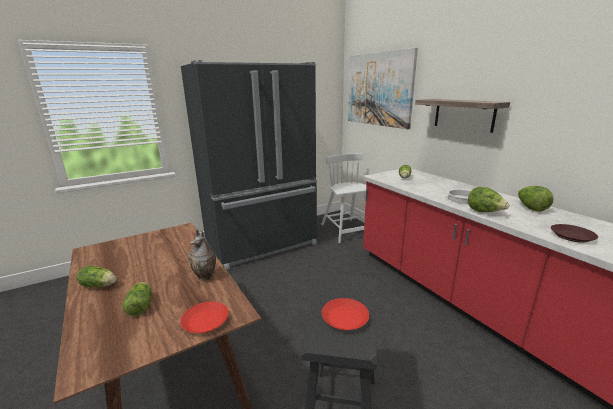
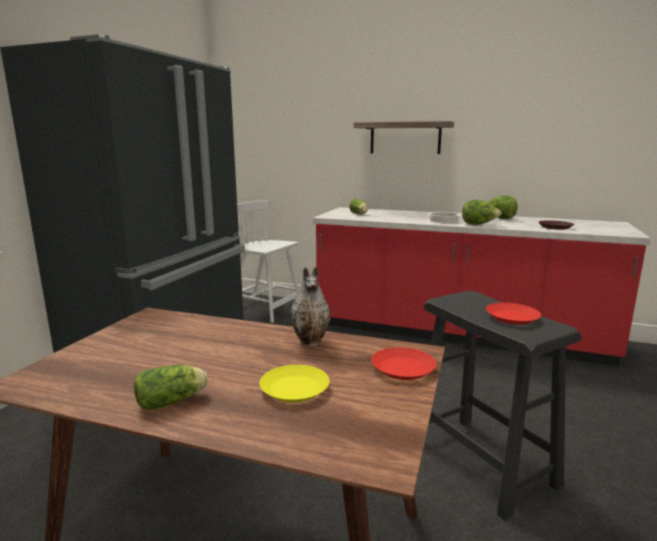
camera: 40 degrees left, 5 degrees down
lettuce [122,282,152,316] -> yellow plate [260,365,330,403]
picture [348,47,418,129] -> none

